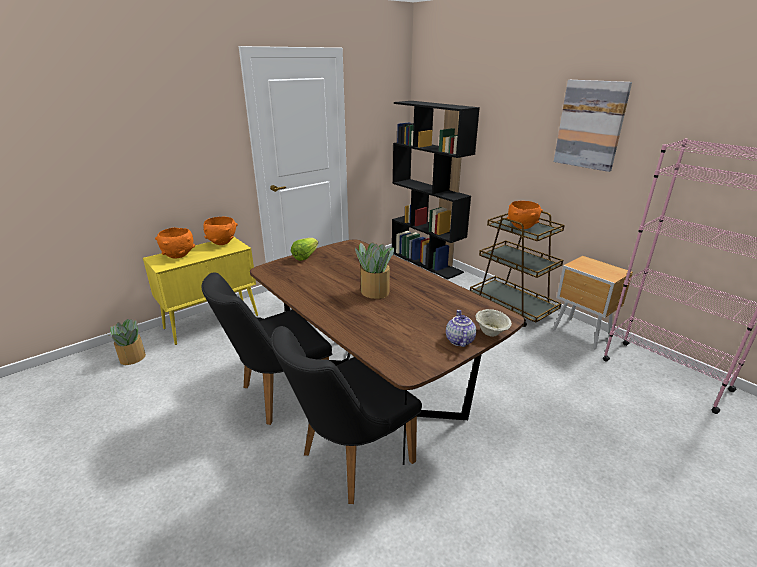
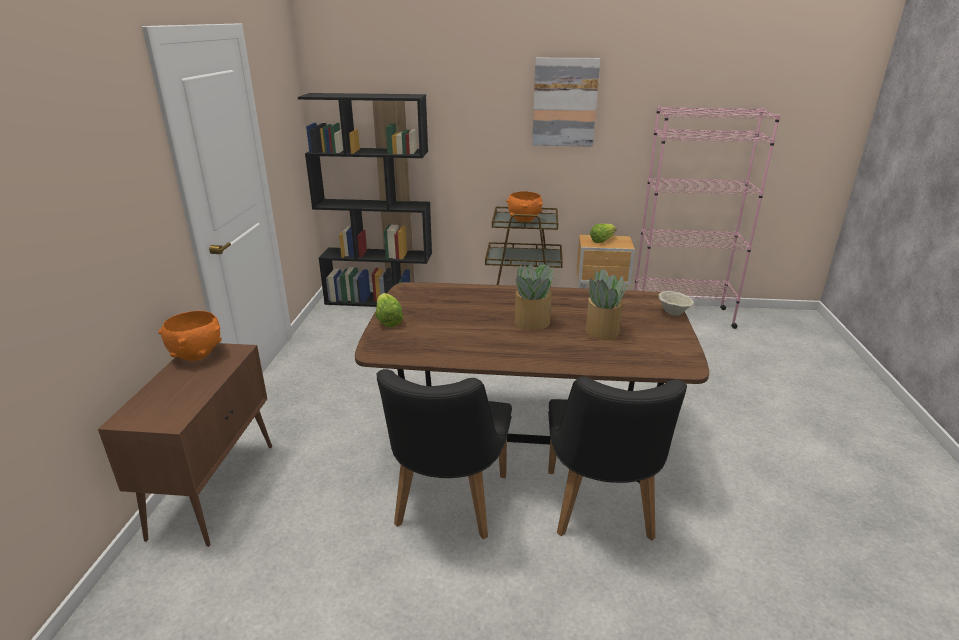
camera: 45 degrees left, 0 degrees up
potted plant [107,319,146,365] -> potted plant moved to [586,269,627,340]
yellow cabinet [143,237,258,345] -> brown cabinet [98,343,272,547]
orange bowl [155,227,195,258] -> none
teapot [446,310,476,347] -> none
none -> lettuce [590,224,616,243]

